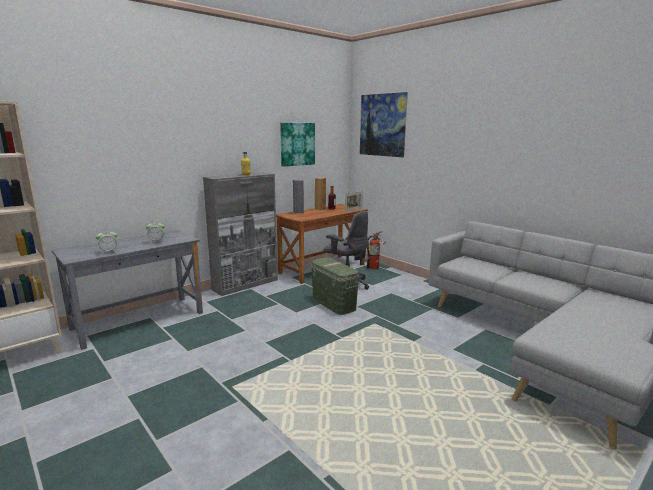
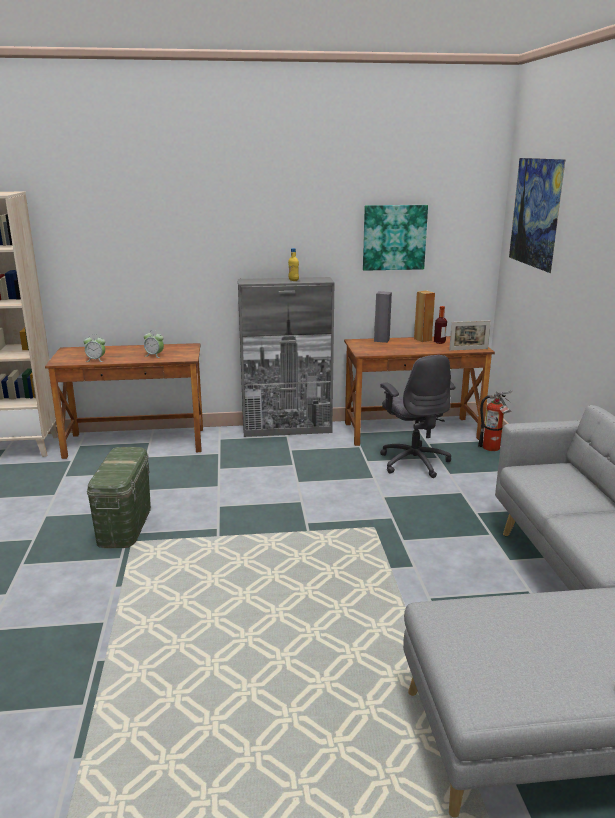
camera: 35 degrees right, 5 degrees up
grey desk [52,230,203,350] -> brown desk [45,343,203,459]
green storage box [311,258,359,315] -> green storage box moved to [87,447,151,548]

